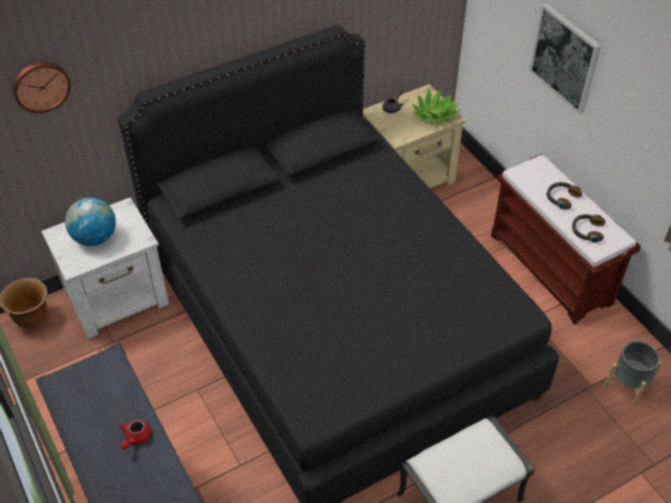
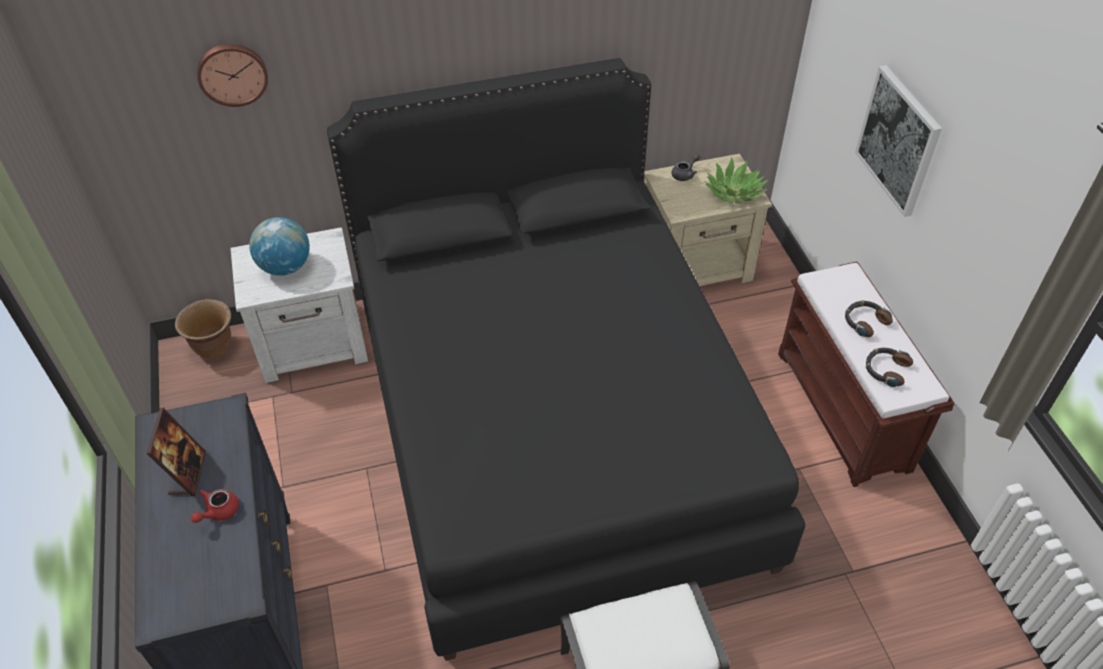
camera: 15 degrees right, 0 degrees up
grey planter [604,341,662,406] -> none
none -> picture frame [146,408,206,496]

